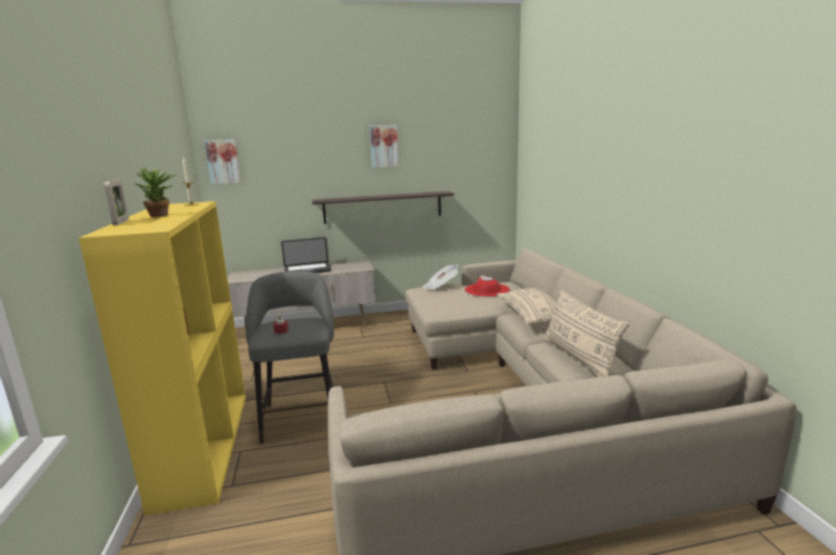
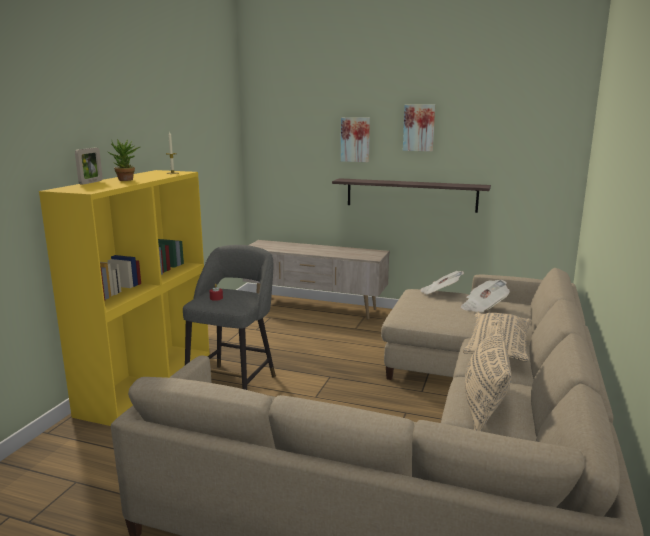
camera: 30 degrees right, 0 degrees up
picture [204,139,241,185] -> picture moved to [341,117,370,162]
laptop [281,237,331,273] -> none
red hat [465,275,510,297] -> newspaper [460,280,510,313]

